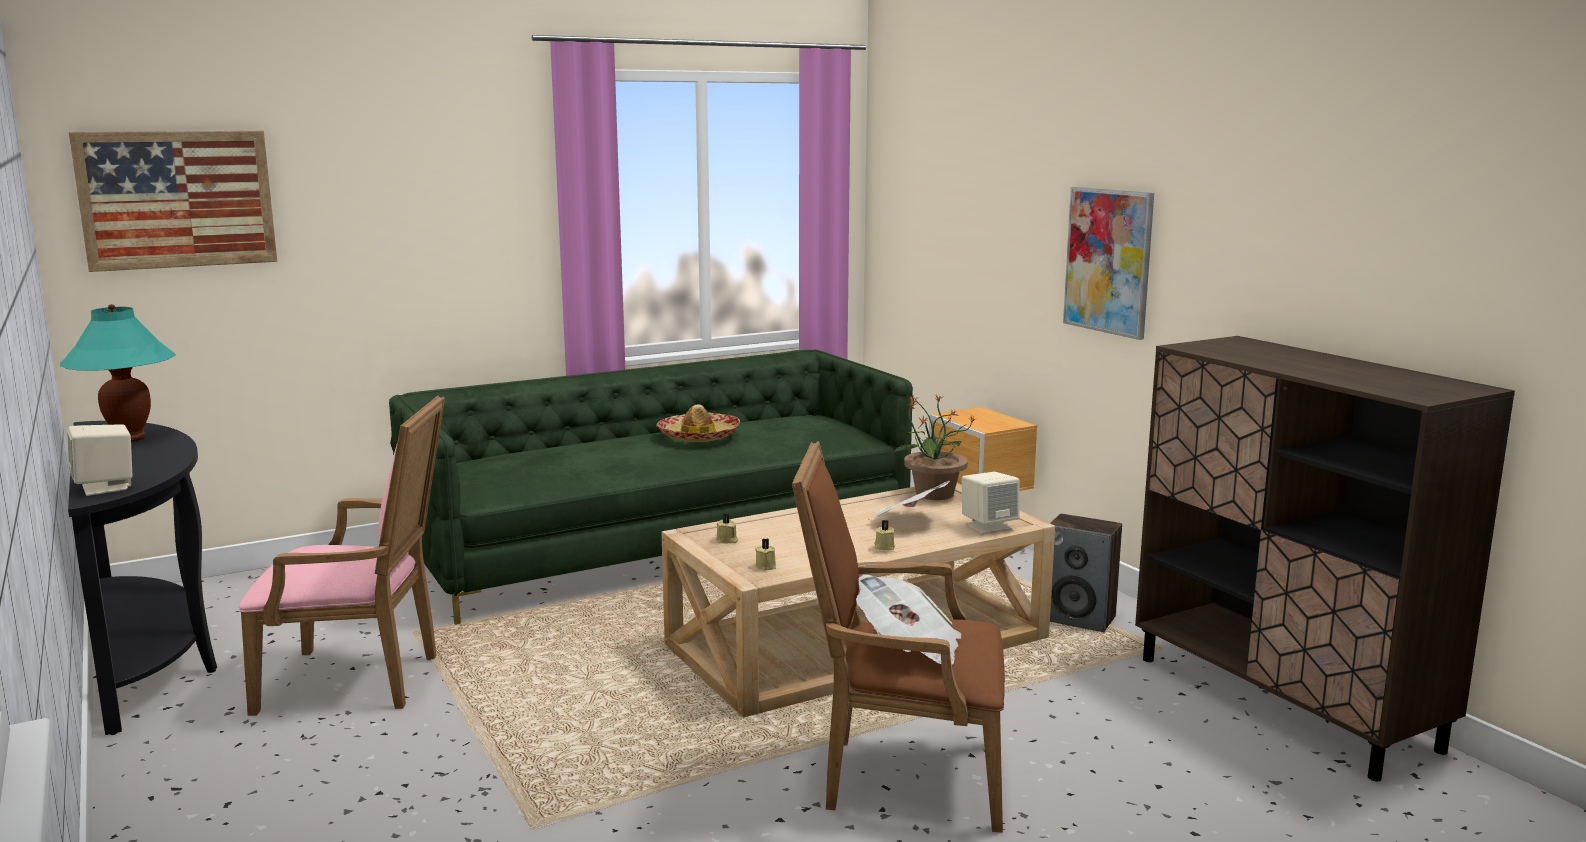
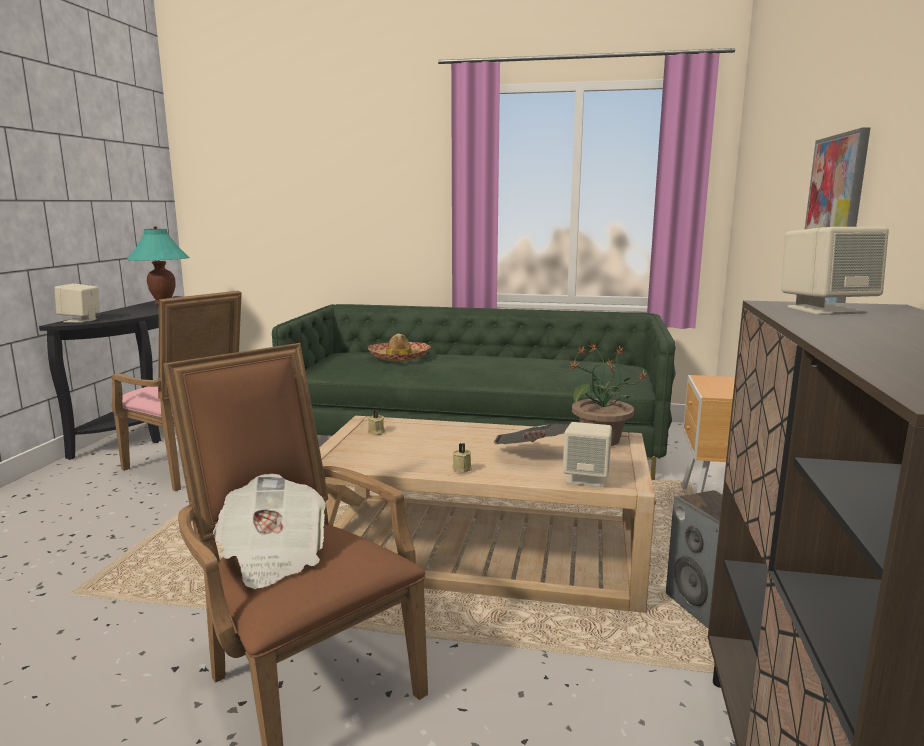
camera: 40 degrees right, 0 degrees up
picture [69,130,277,272] -> none
hat [656,404,740,442] -> hat moved to [368,334,431,362]
beige candle [755,538,776,571] -> none
none -> beige speaker [781,227,889,315]

